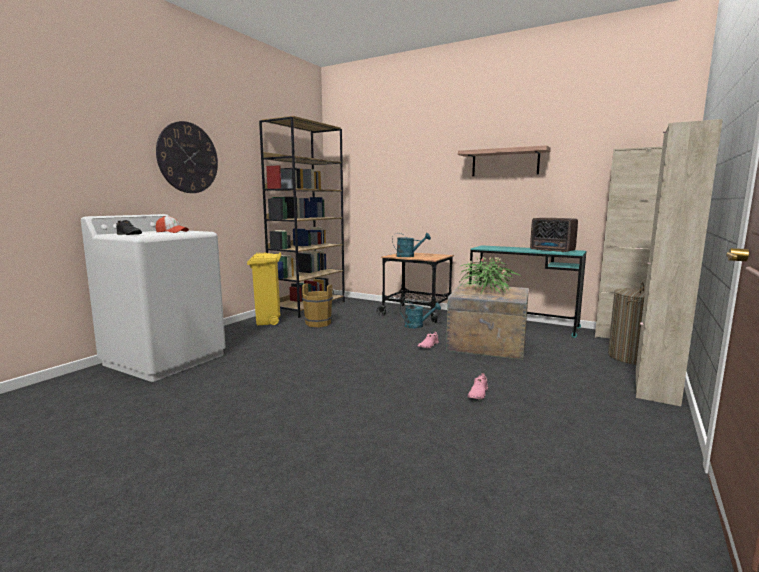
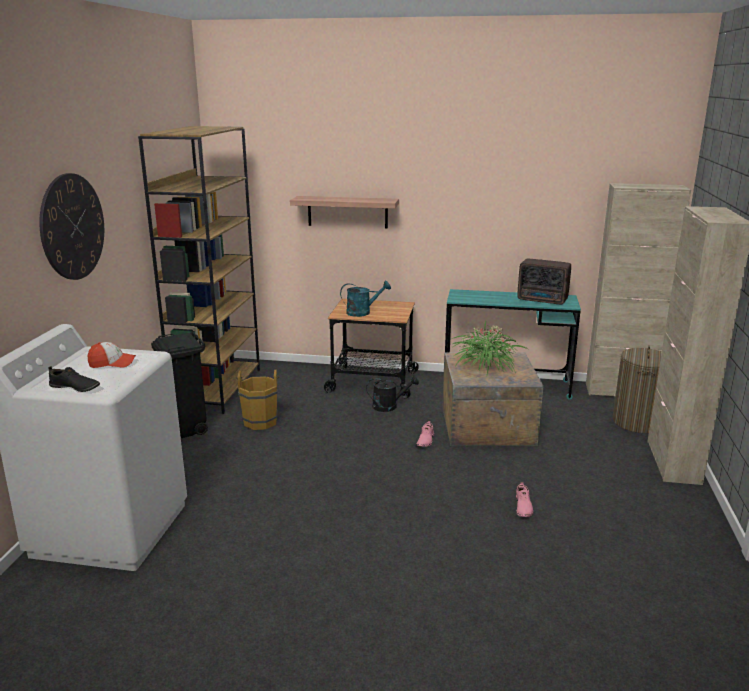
camera: 20 degrees left, 10 degrees up
yellow trash can [247,253,281,325] -> black trash can [151,331,208,438]
turquoise watering can [400,301,441,328] -> black watering can [366,376,419,412]
shelf [458,145,551,176] -> shelf moved to [290,196,399,229]

